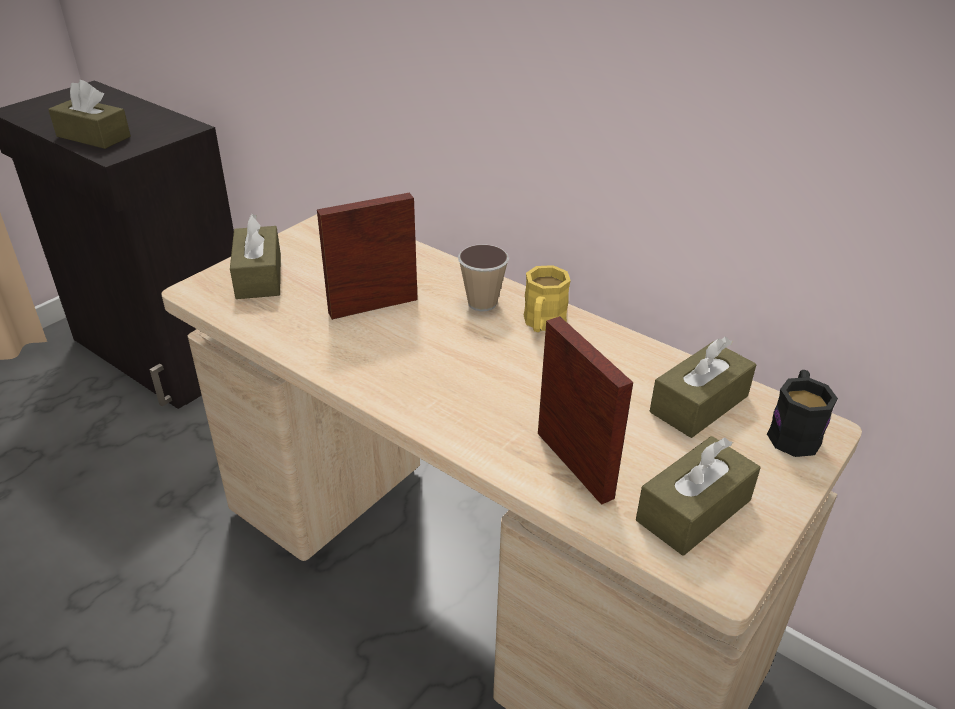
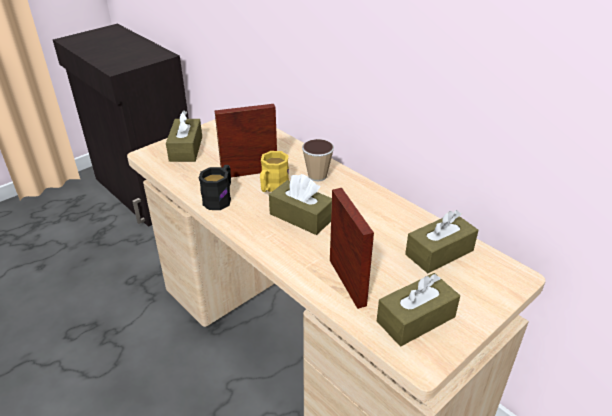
camera: 10 degrees right, 0 degrees up
brown tissue box [48,80,131,149] -> brown tissue box moved to [269,174,332,235]
yellow mug [524,265,571,332] -> yellow mug moved to [260,151,289,192]
black mug [767,370,838,457] -> black mug moved to [199,165,231,210]

